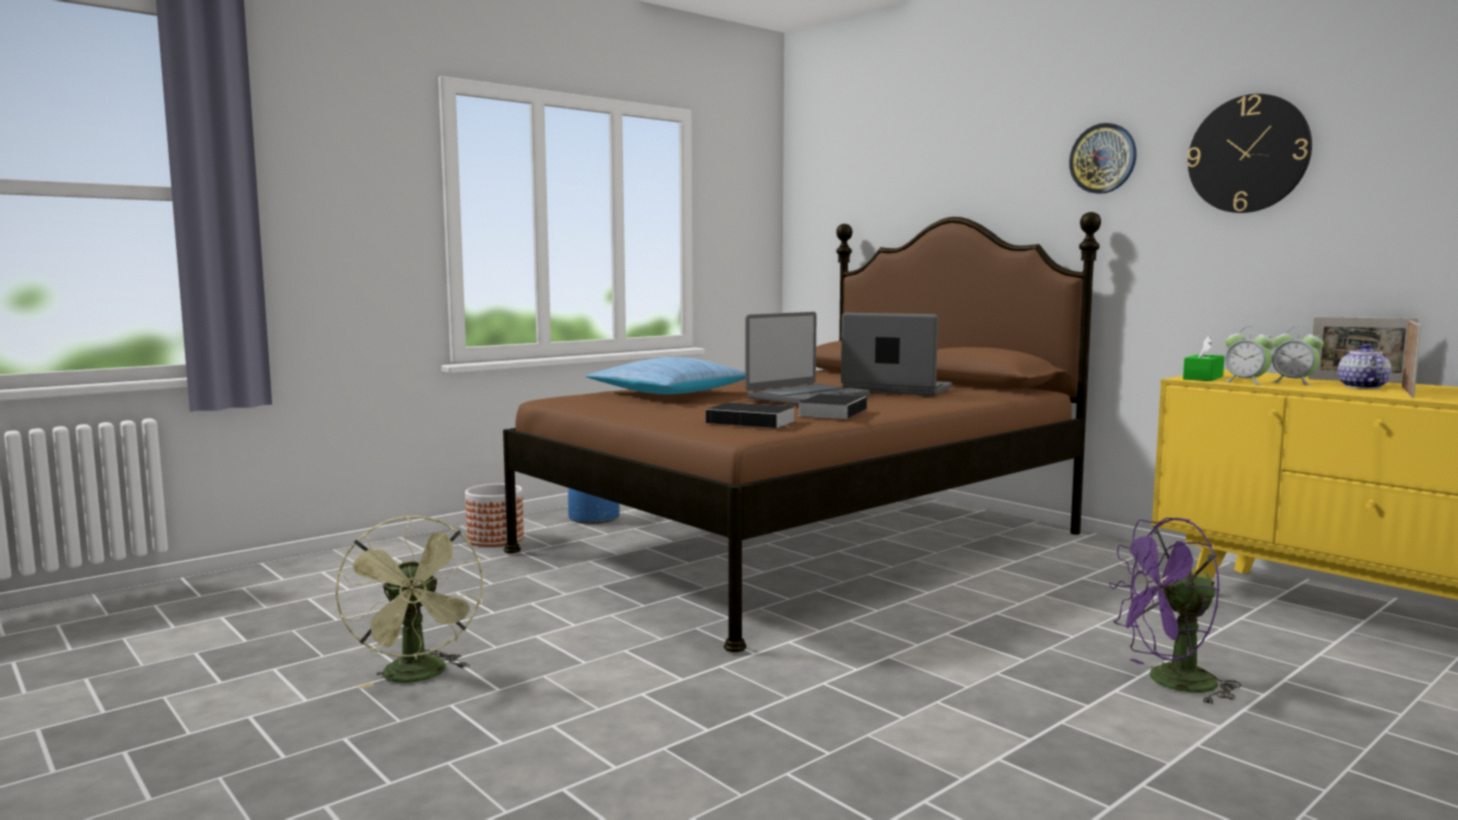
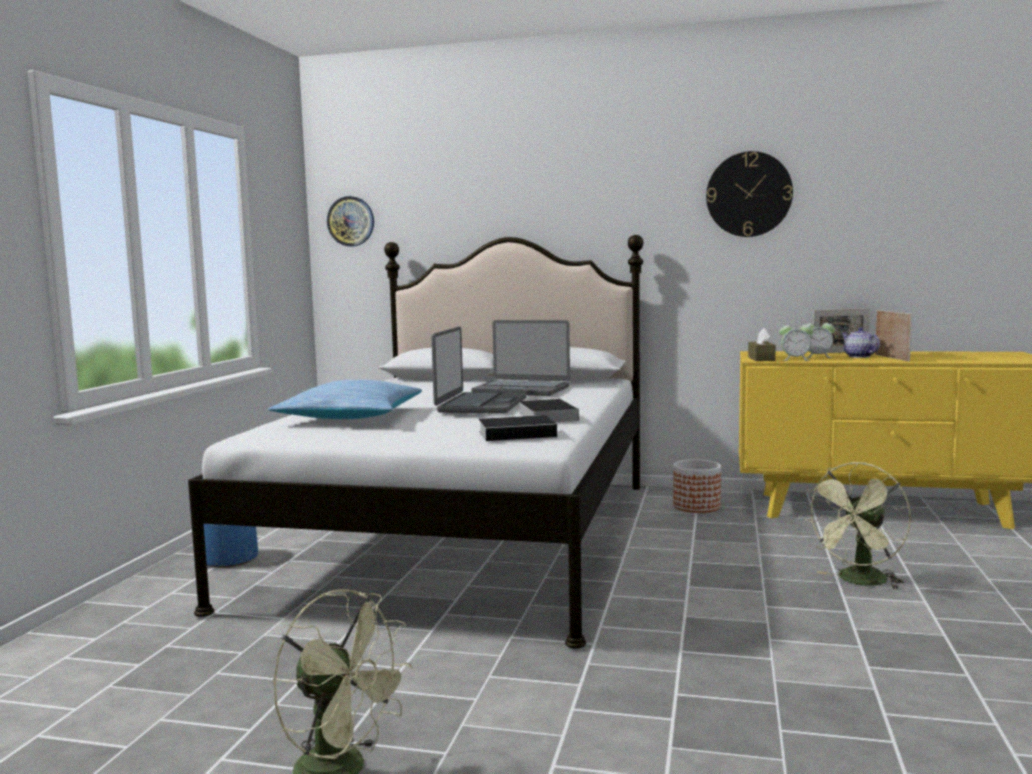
camera: 35 degrees left, 0 degrees up
planter [465,483,524,547] -> planter moved to [673,459,721,513]
brown bed [503,212,1101,652] -> white bed [188,235,643,649]
laptop [841,313,952,396] -> laptop turned 150 degrees counterclockwise [471,320,570,396]
wall clock [1069,123,1137,194] -> wall clock moved to [327,196,374,246]
purple fan [1109,518,1241,704] -> green fan [803,462,911,590]
green tissue box [1183,336,1225,381] -> brown tissue box [748,328,776,361]

